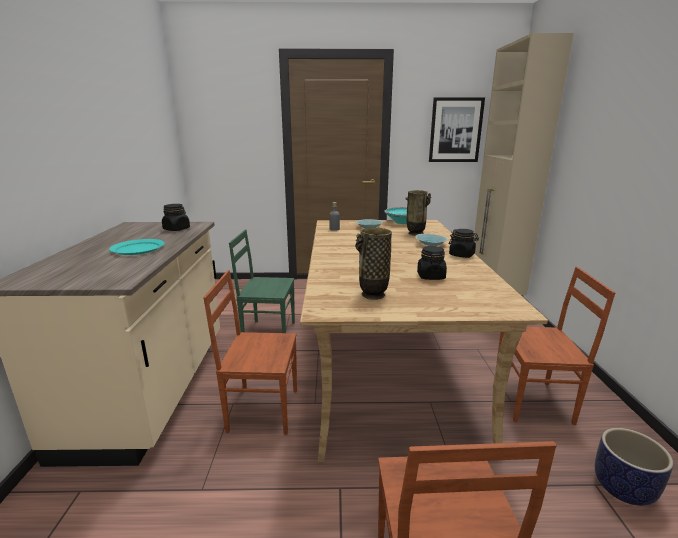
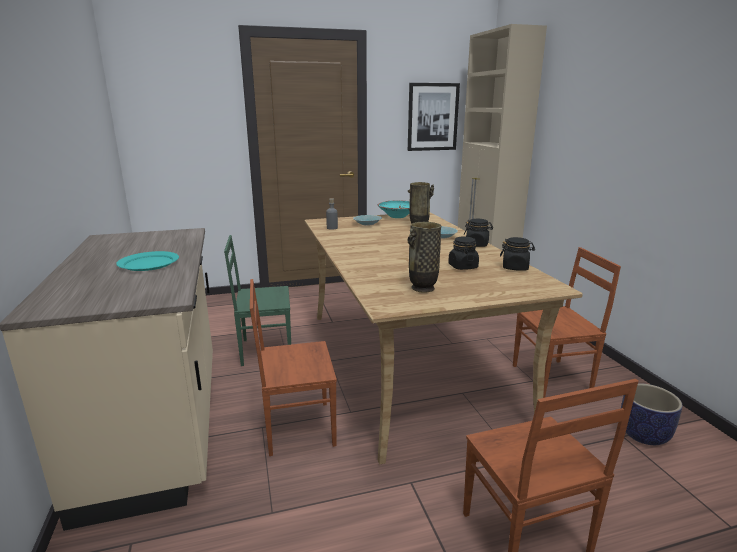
camera: 15 degrees left, 0 degrees up
black jar [162,204,190,231] -> black jar moved to [500,237,535,271]

